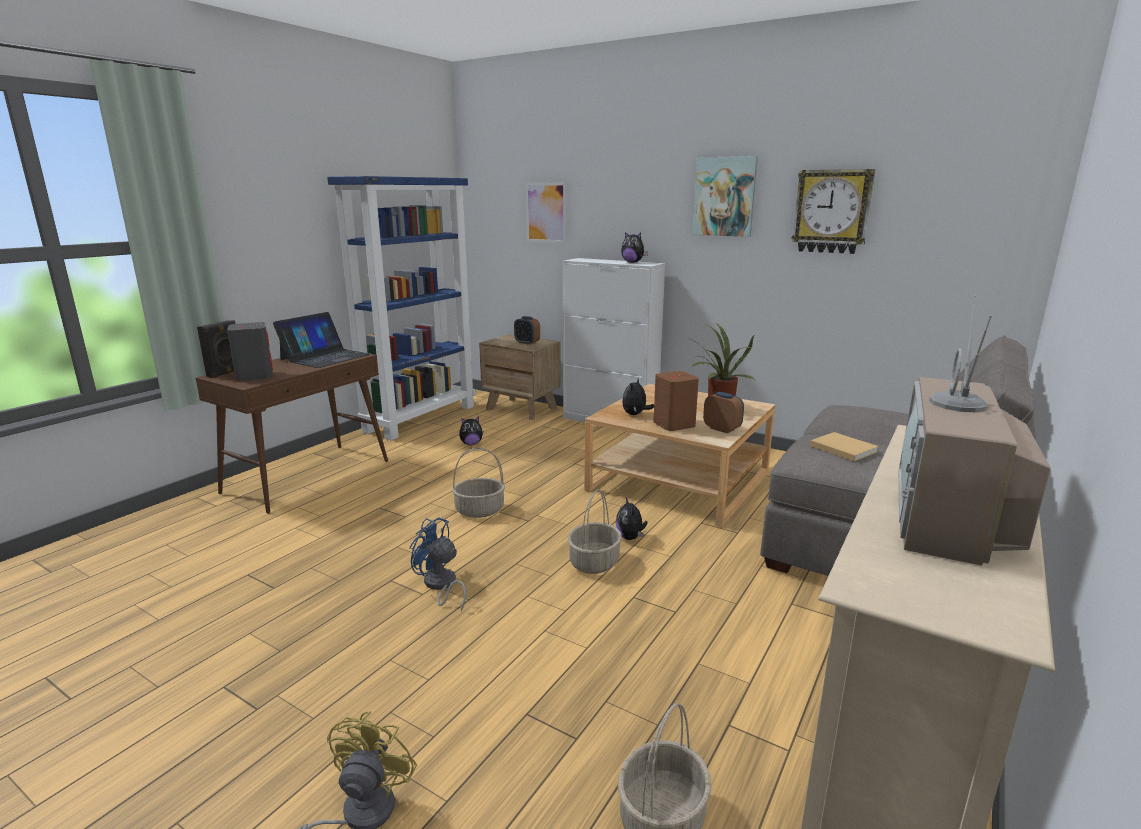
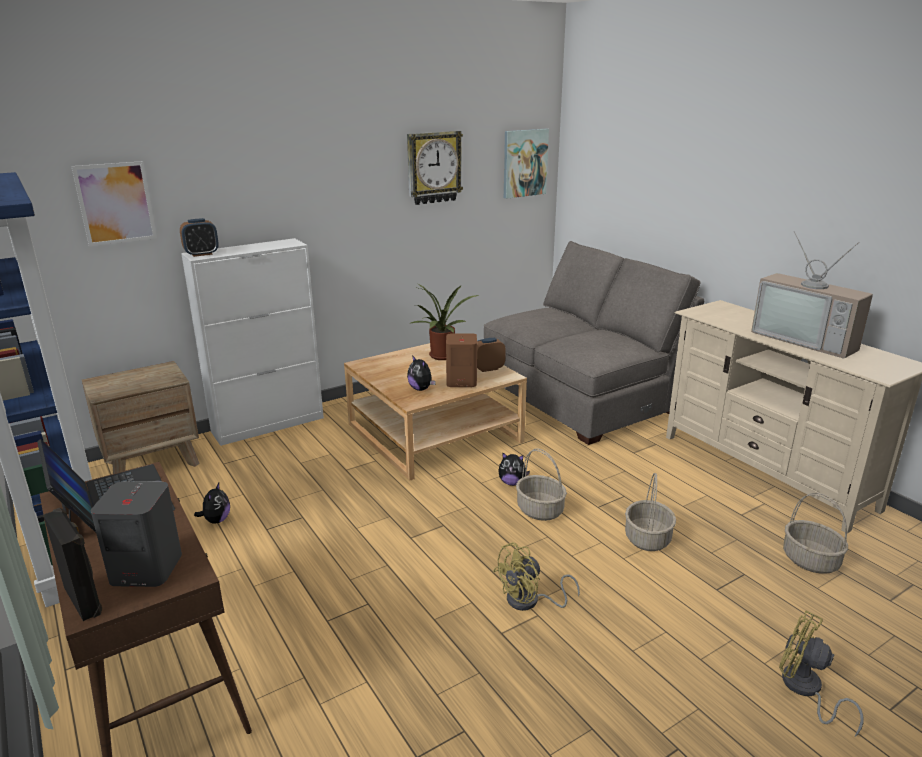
camera: 65 degrees left, 5 degrees up
blue fan [410,517,466,612] -> yellow fan [493,542,580,611]
basket [452,448,505,518] -> basket moved to [625,473,676,551]
alarm clock [514,316,540,345] -> alarm clock moved to [180,218,219,257]
plush toy [621,232,648,263] -> none
picture [692,156,758,237] -> picture moved to [504,129,549,199]
beige book [810,432,879,461] -> none

